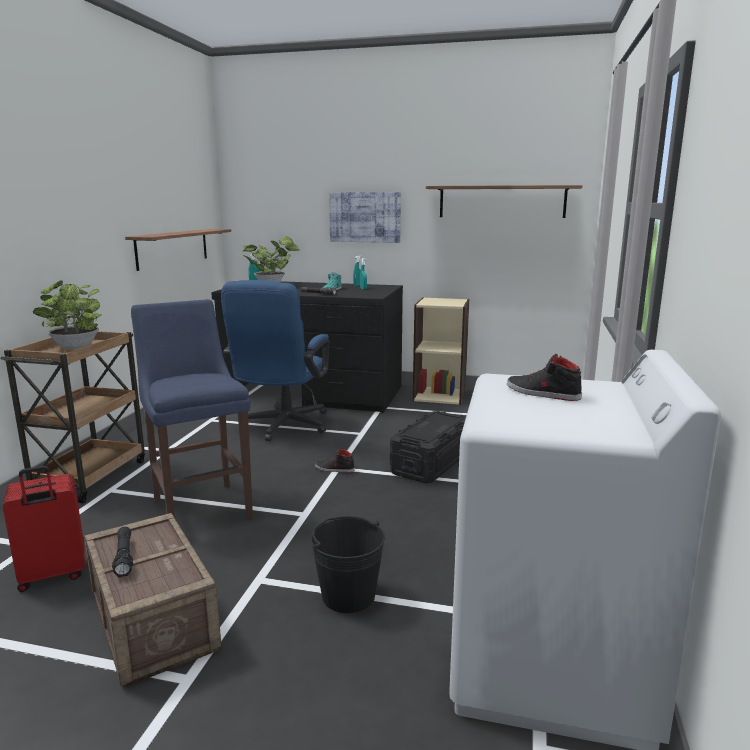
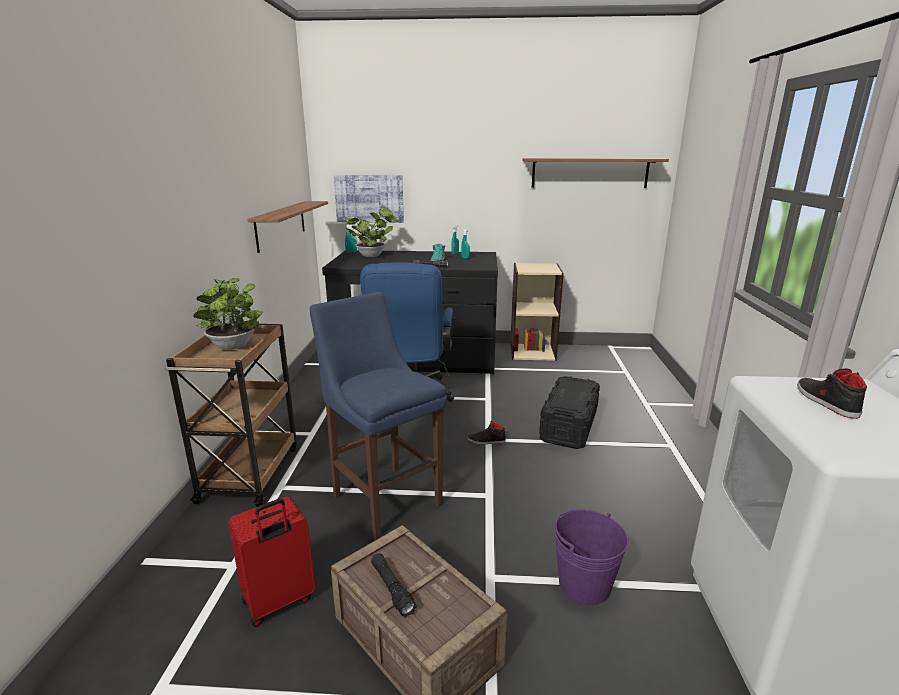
camera: 10 degrees left, 5 degrees up
black bucket [311,516,385,613] -> purple bucket [554,509,628,606]
picture [329,192,401,243] -> picture moved to [333,175,404,223]
black shoe [507,354,582,401] -> black shoe turned 60 degrees clockwise [797,368,867,419]

